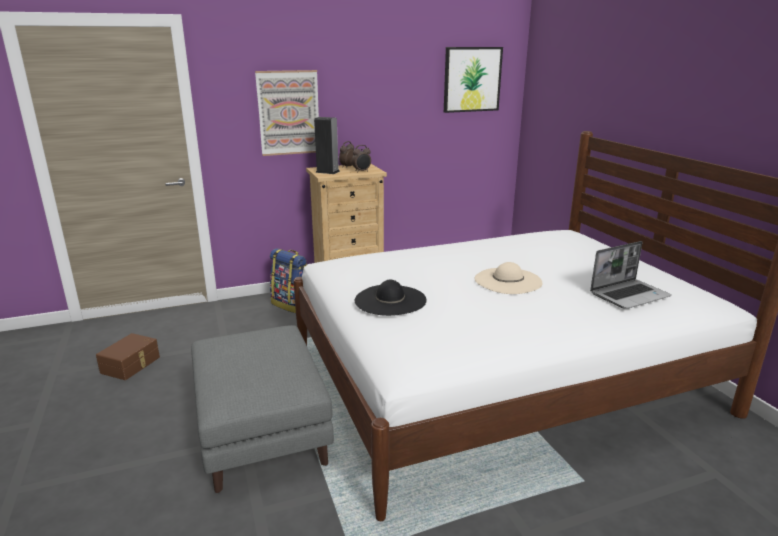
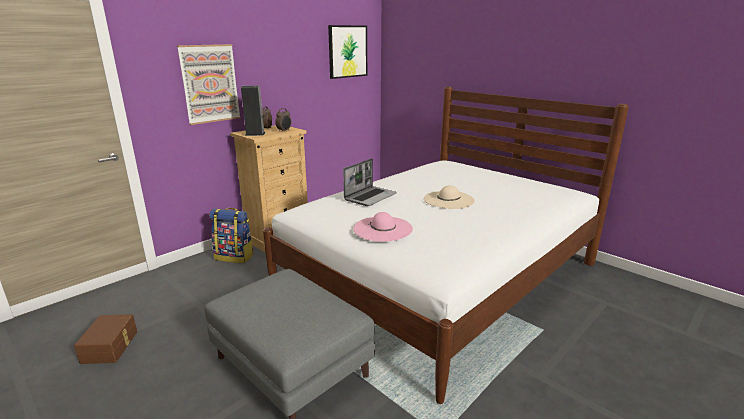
camera: 25 degrees left, 0 degrees up
black hat [355,280,427,316] -> pink hat [353,212,413,242]
laptop [590,241,672,309] -> laptop moved to [343,158,397,206]

